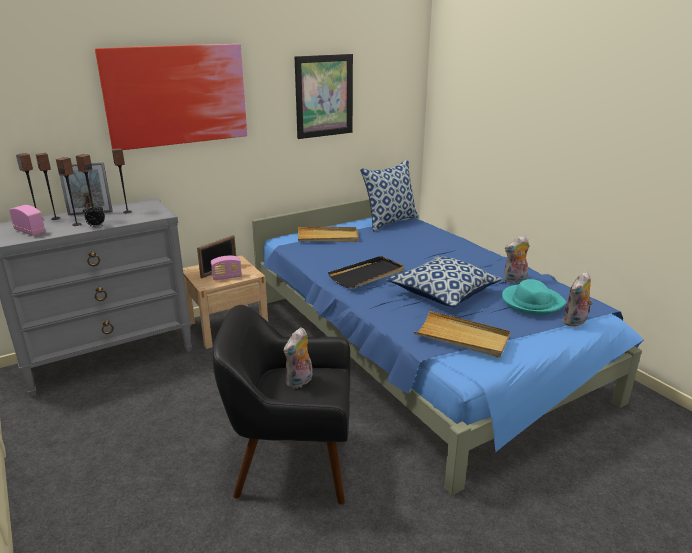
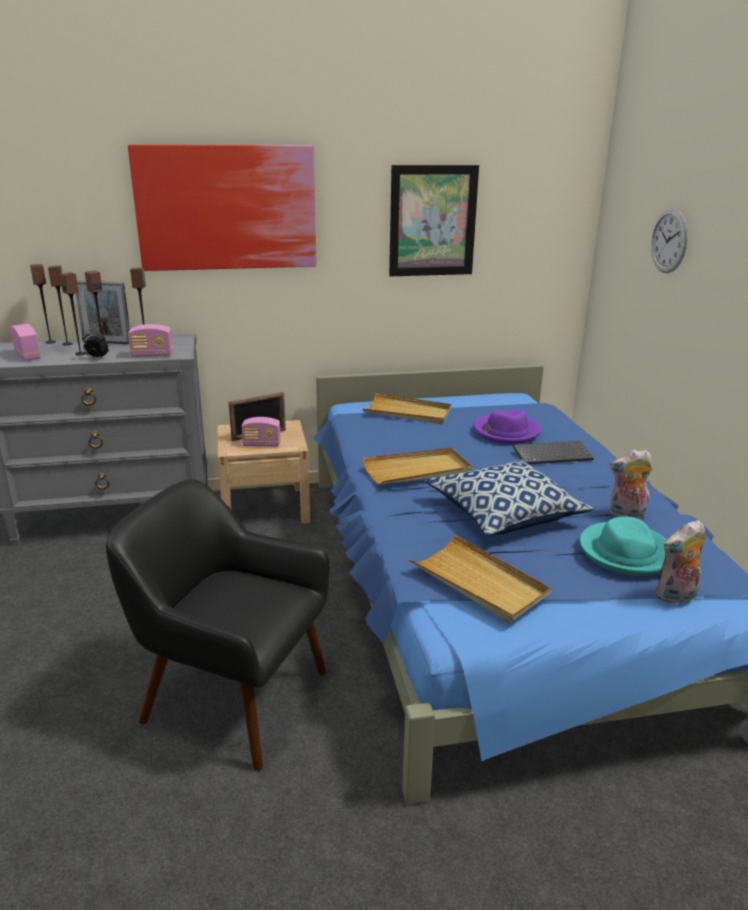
camera: 20 degrees right, 0 degrees up
plush toy [284,327,313,389] -> none
black tray [328,256,404,289] -> beige tray [362,448,472,485]
pillow [360,159,419,231] -> none
none -> radio [128,324,173,357]
none -> purple hat [473,410,542,444]
none -> keyboard [513,441,594,464]
none -> wall clock [651,209,688,273]

